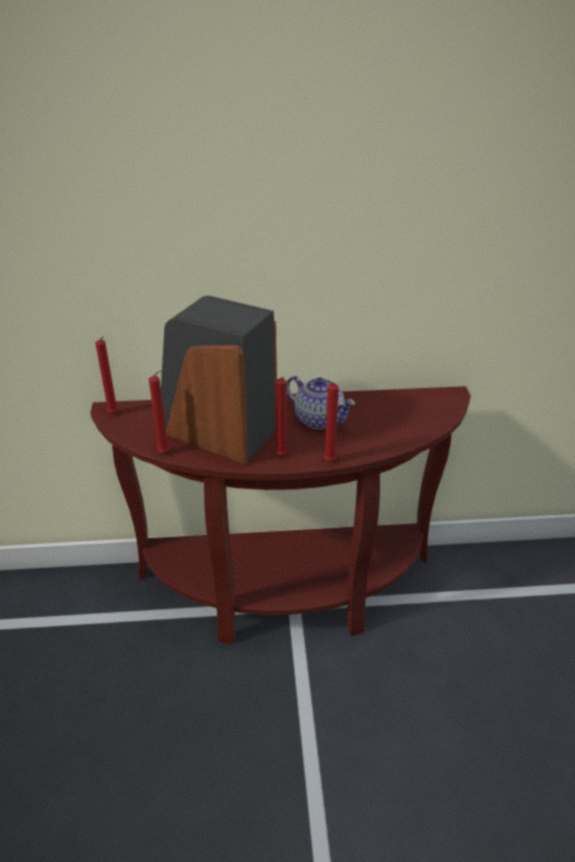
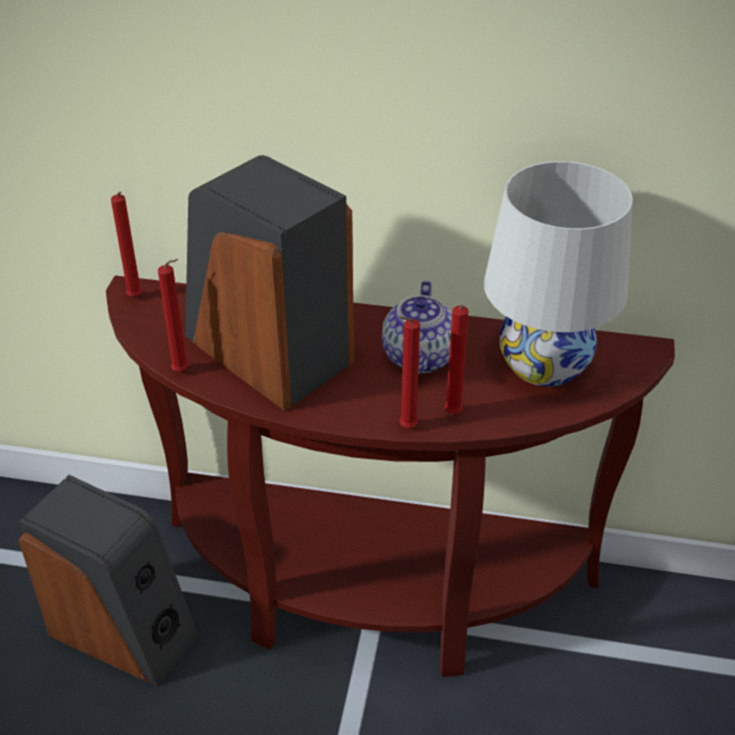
camera: 15 degrees right, 5 degrees up
red candle [275,377,287,455] -> red candle moved to [444,305,468,414]
teapot [286,376,356,429] -> teapot turned 45 degrees clockwise [382,281,452,375]
none -> speaker [19,475,198,686]
none -> white table lamp [484,161,633,387]

